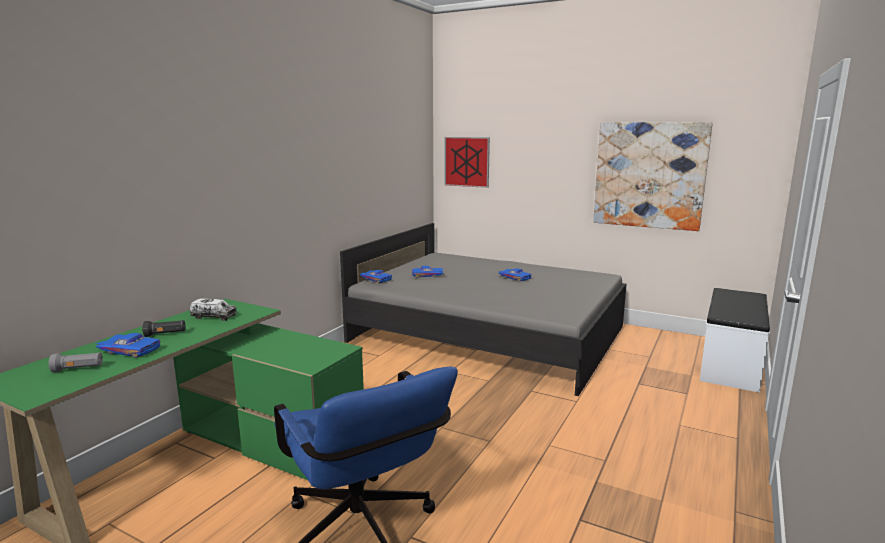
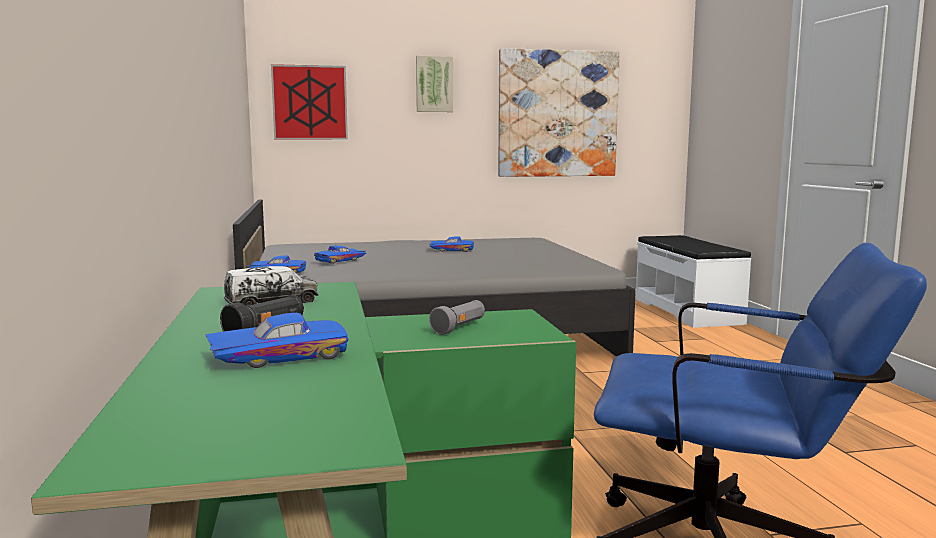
camera: 40 degrees left, 5 degrees down
grey flashlight [48,352,103,372] -> grey flashlight moved to [429,300,485,335]
none -> picture [416,56,453,112]

